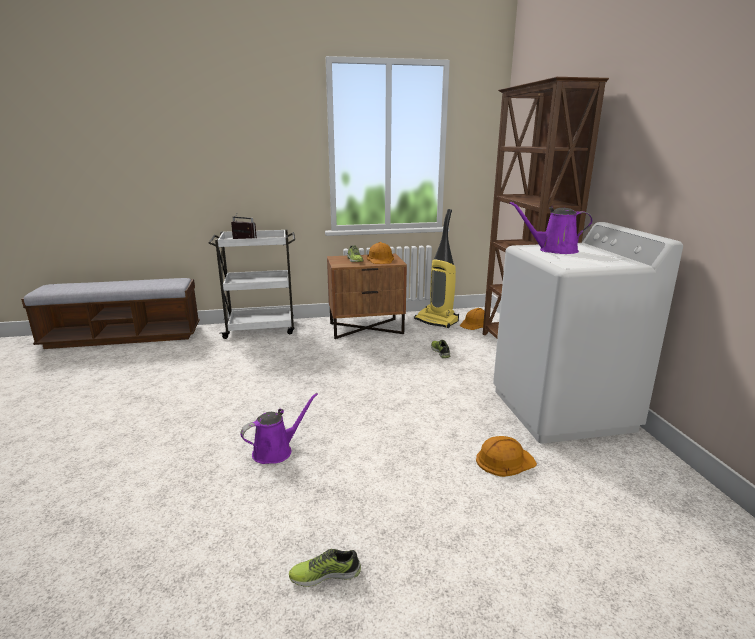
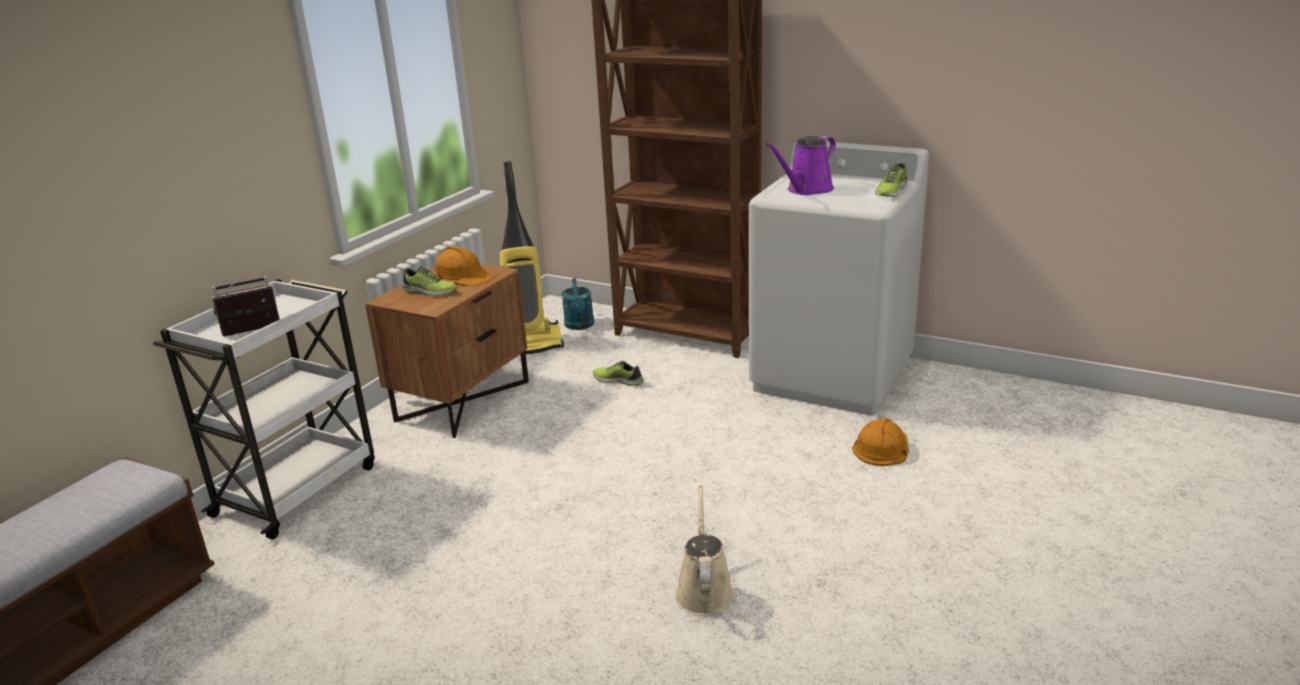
camera: 50 degrees left, 5 degrees up
purple watering can [240,393,318,464] -> beige watering can [675,485,734,616]
shoe [289,549,361,587] -> shoe moved to [875,163,908,197]
orange hard hat [460,308,484,330] -> turquoise watering can [561,278,594,330]

